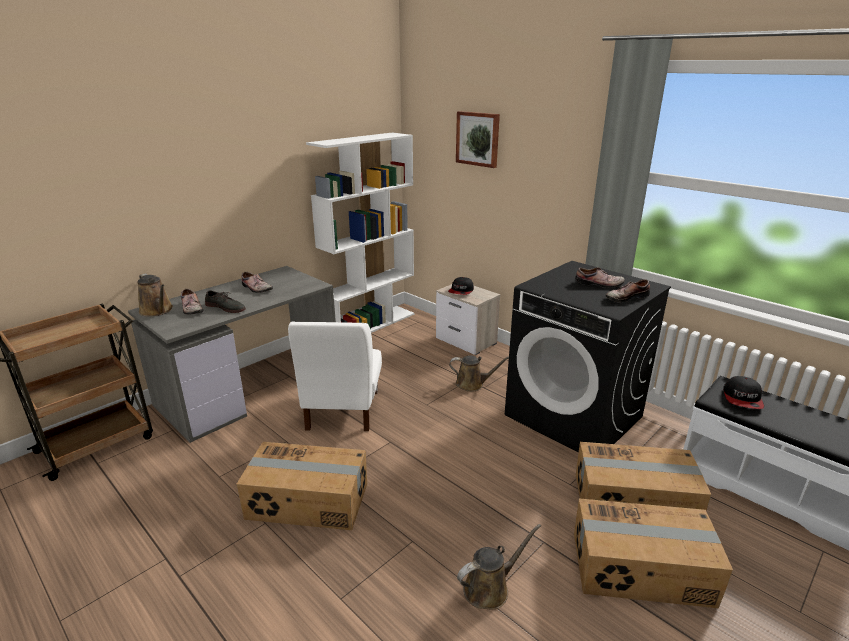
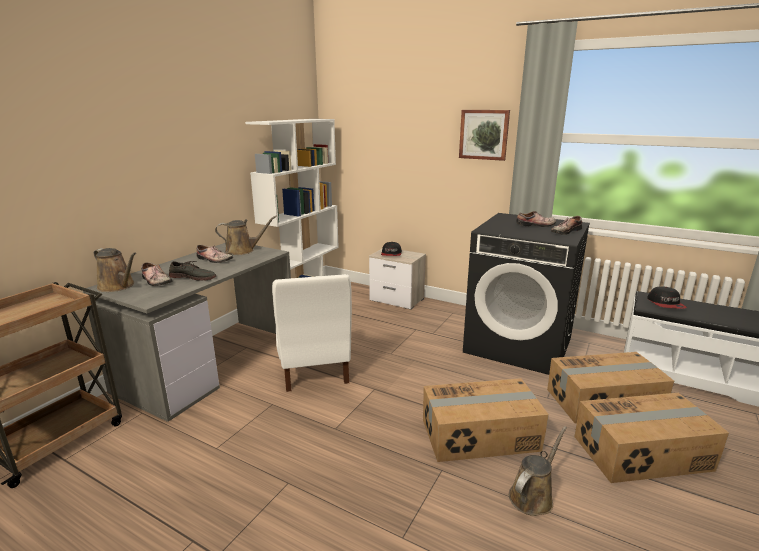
camera: 15 degrees left, 5 degrees down
cardboard box [236,442,367,530] -> cardboard box moved to [423,378,549,462]
brown watering can [449,355,509,392] -> brown watering can moved to [215,216,277,255]
picture [456,111,500,168] -> picture moved to [459,110,510,161]

